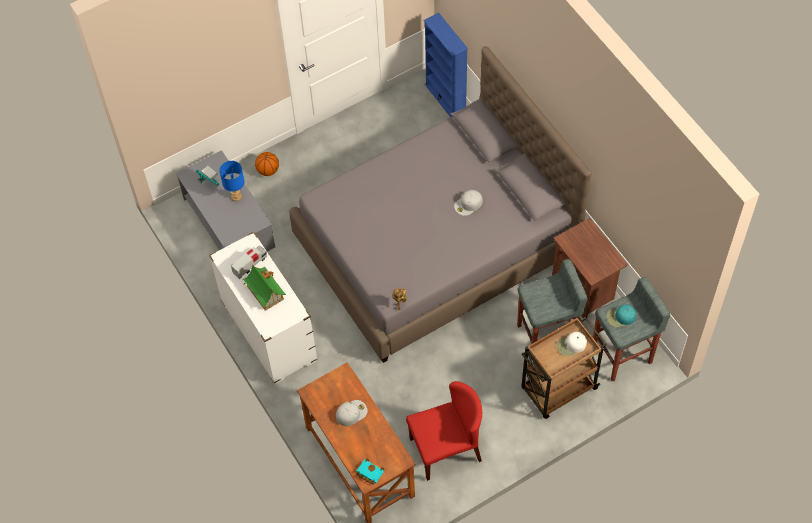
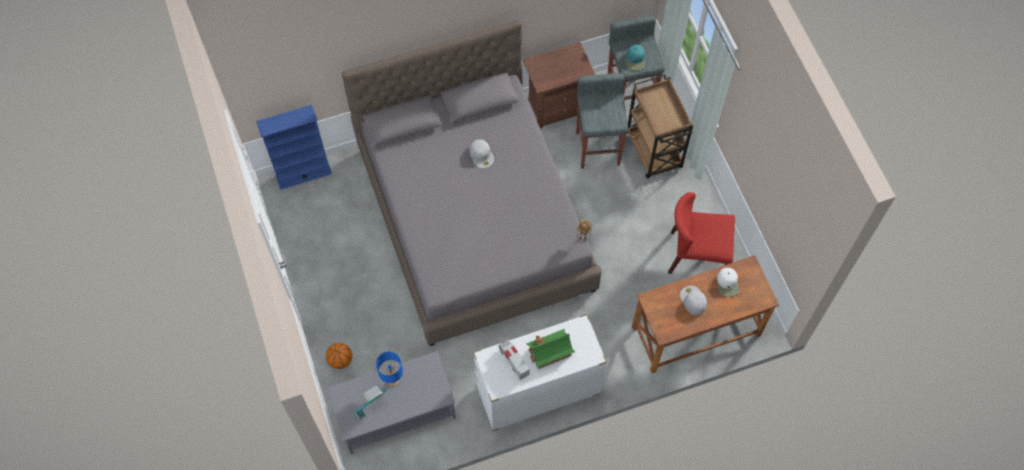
camera: 80 degrees left, 5 degrees up
turquoise book [356,458,384,485] -> none
red chair [406,381,482,481] -> red chair turned 75 degrees counterclockwise [668,192,735,274]
white cap [557,332,587,356] -> white cap moved to [717,268,739,297]

